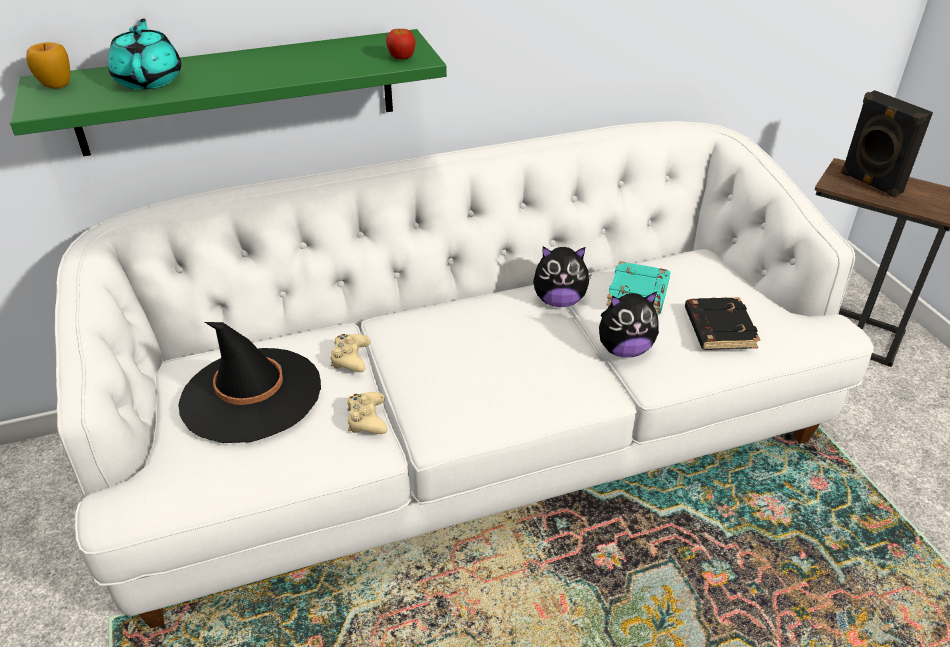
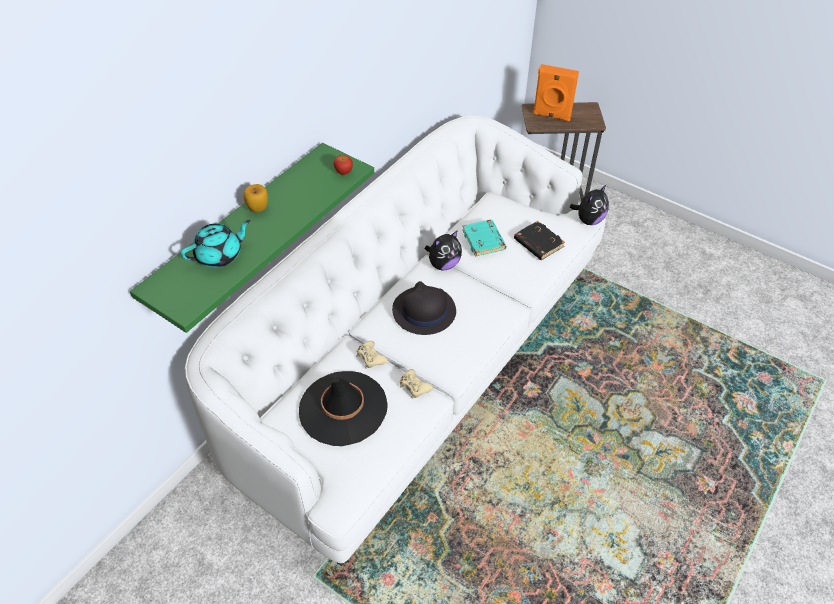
camera: 35 degrees left, 10 degrees up
apple [26,42,71,89] -> apple moved to [244,184,268,212]
turquoise teapot [108,19,181,90] -> turquoise teapot turned 105 degrees clockwise [181,220,251,268]
plush toy [599,292,659,357] -> plush toy moved to [570,185,609,225]
black speaker [841,90,933,198] -> orange speaker [533,64,579,122]
none -> black hat [392,281,456,335]

